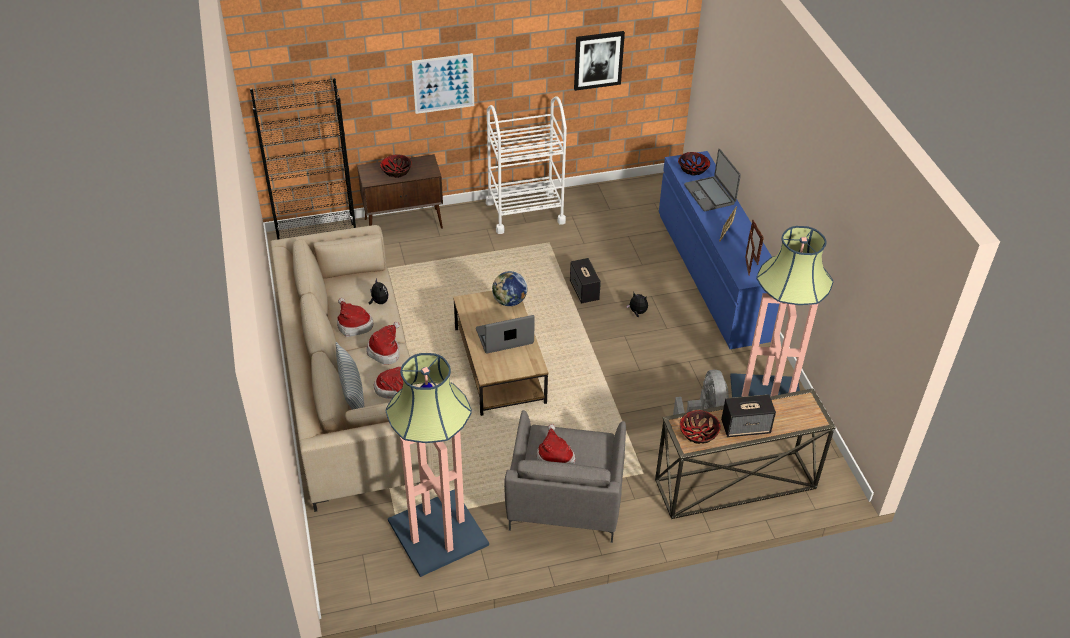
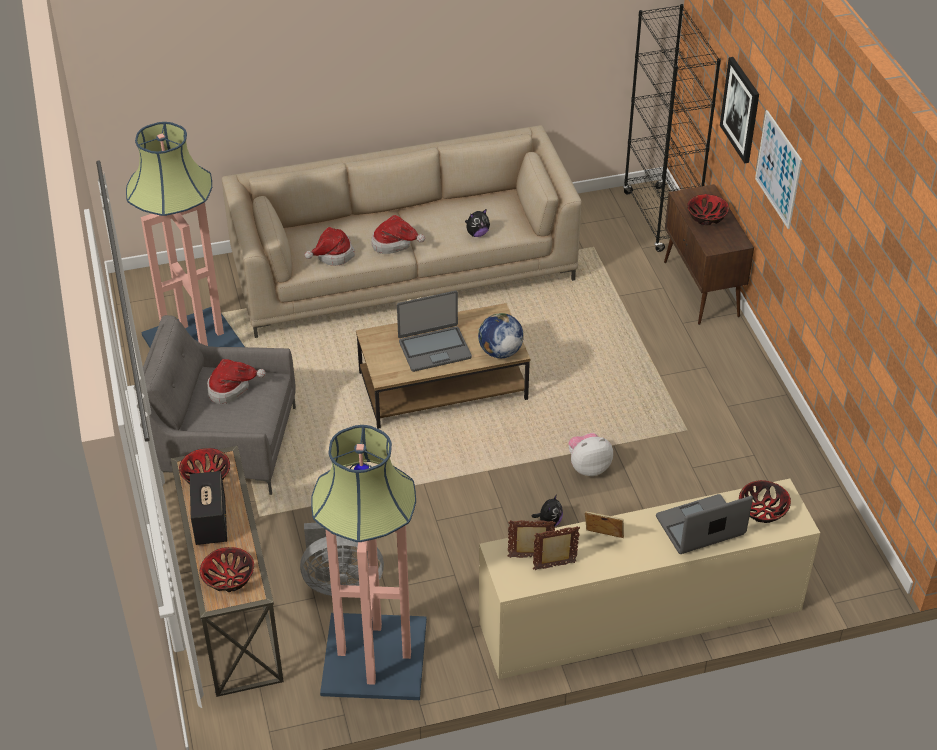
camera: 90 degrees right, 0 degrees up
pillow [336,342,364,409] -> none
hat [337,298,373,337] -> none
laptop [476,315,535,354] -> laptop turned 90 degrees clockwise [397,291,472,372]
white cart [486,96,567,234] -> none
speaker [570,258,601,304] -> plush toy [569,433,613,476]
picture [574,31,625,91] -> picture moved to [720,57,759,164]
blue dresser [659,151,779,349] -> beige dresser [479,479,820,679]
none -> bowl [200,547,254,592]

